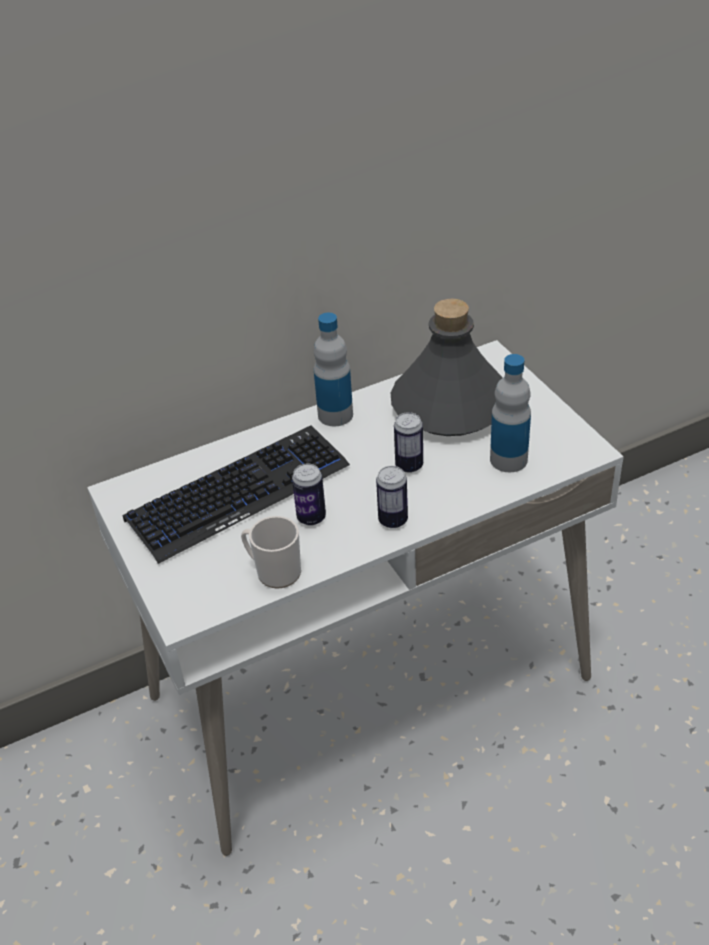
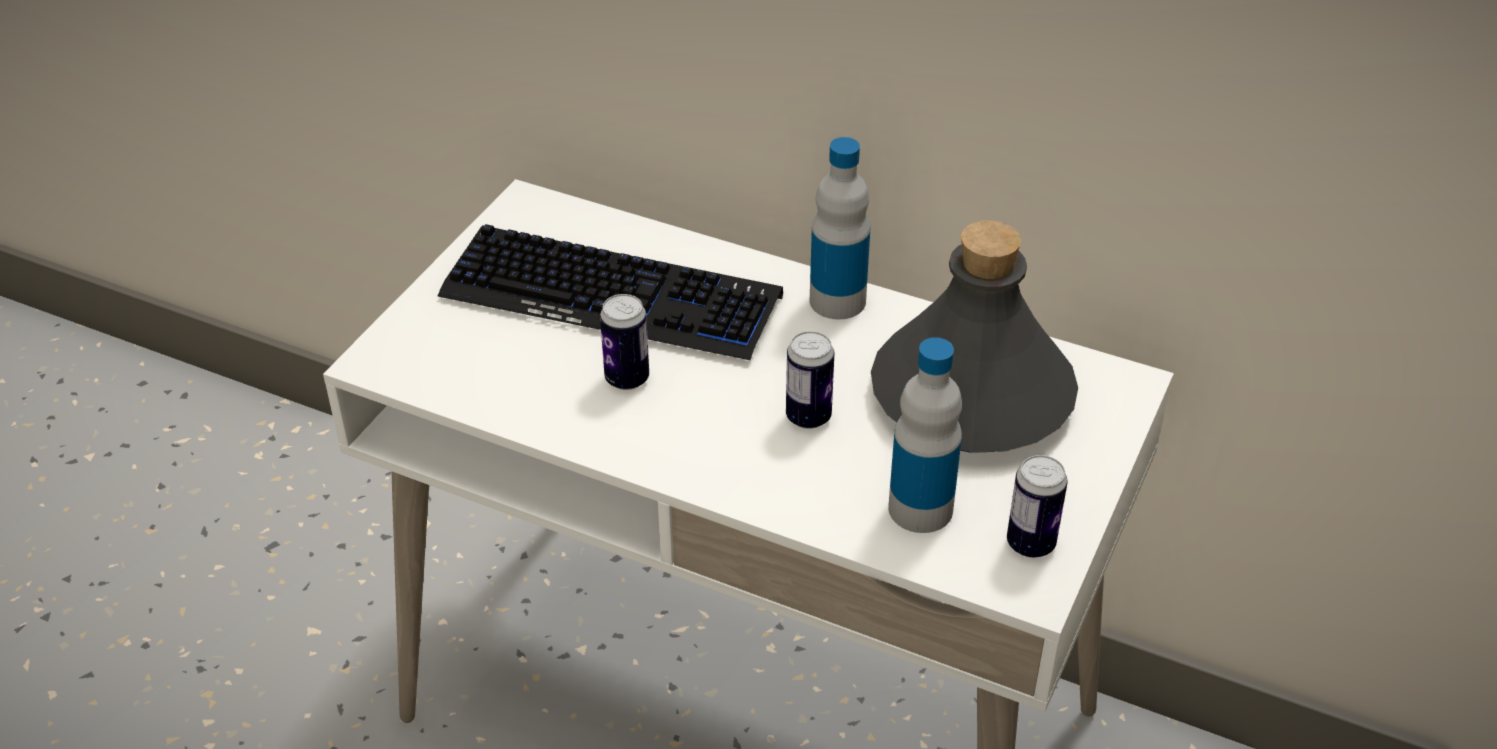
camera: 50 degrees right, 0 degrees up
mug [241,516,301,589] -> none
can [376,466,408,528] -> can moved to [1007,455,1068,558]

